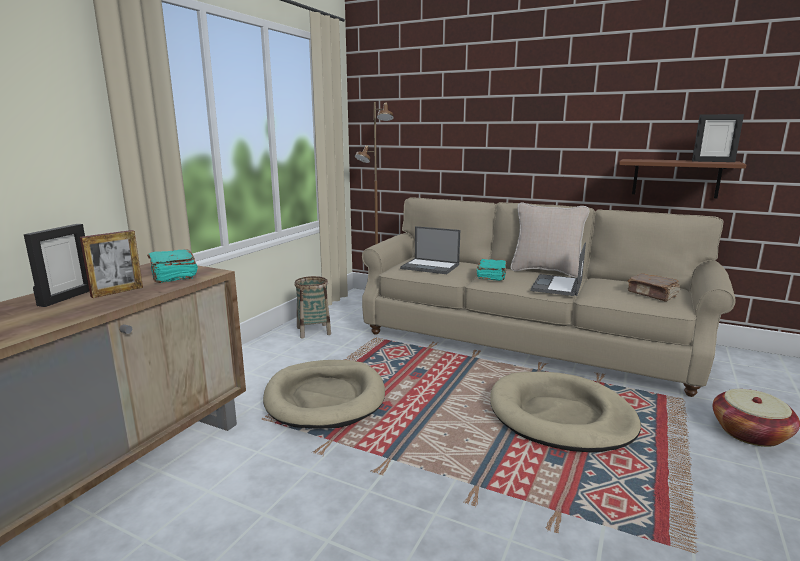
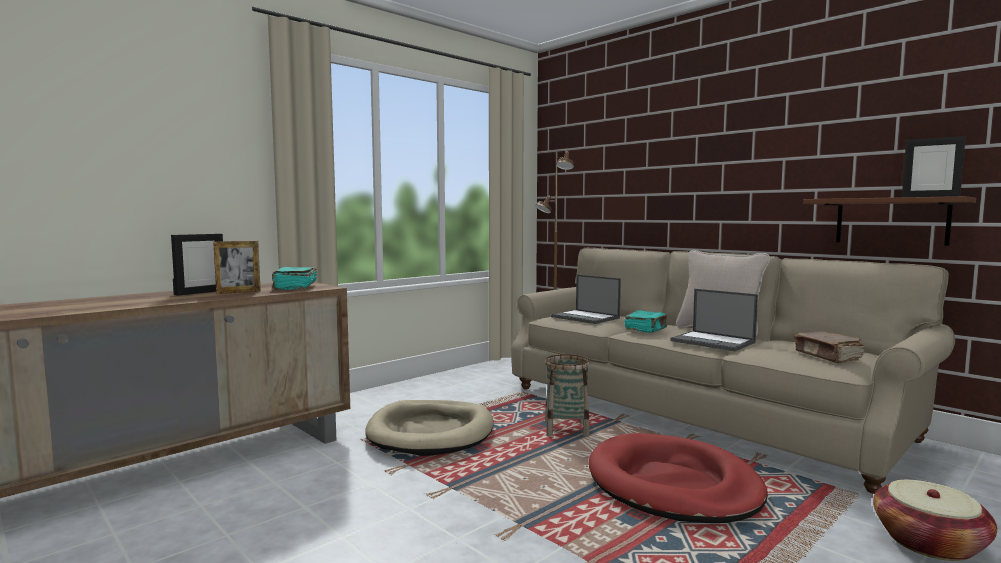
camera: 20 degrees right, 10 degrees down
basket [294,276,331,338] -> basket moved to [545,354,590,437]
beige dog bed [490,372,641,453] -> red dog bed [589,433,768,523]
laptop [531,243,586,296] -> laptop turned 90 degrees counterclockwise [670,289,758,351]

